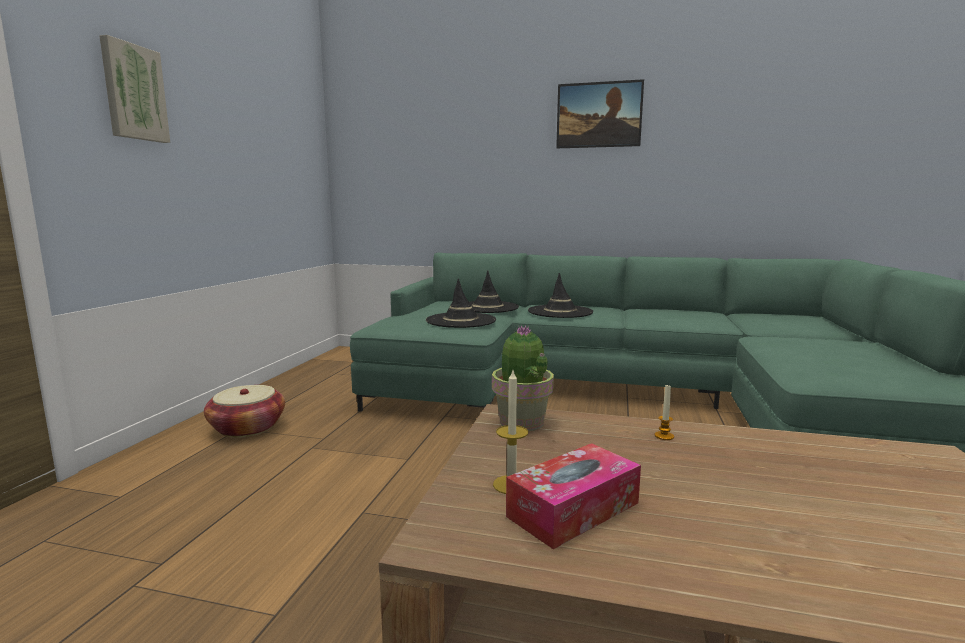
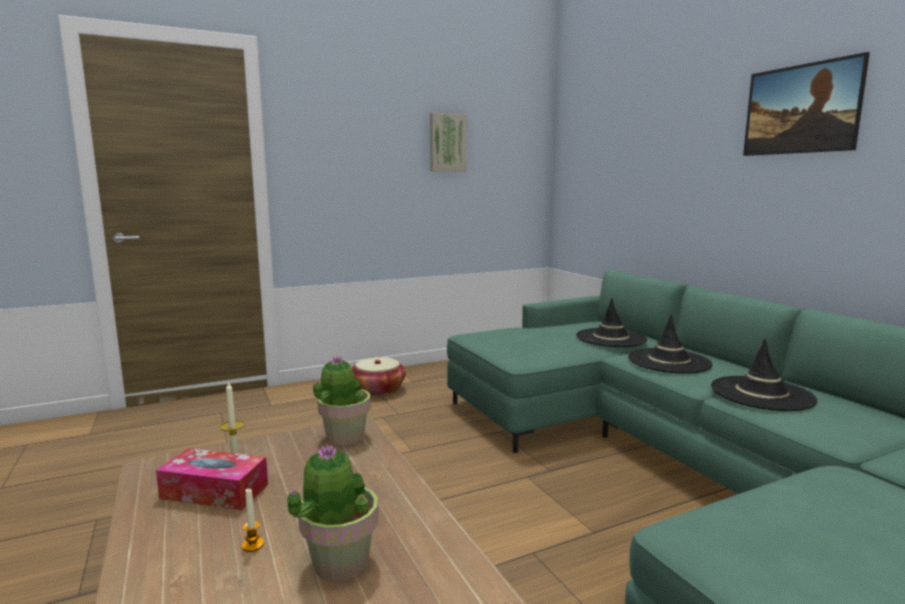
camera: 50 degrees right, 0 degrees up
picture [99,35,170,143] -> picture moved to [430,113,467,172]
black hat [426,278,496,328] -> black hat moved to [711,339,817,411]
candle [655,385,674,440] -> candle moved to [242,488,264,552]
none -> potted plant [286,444,378,581]

